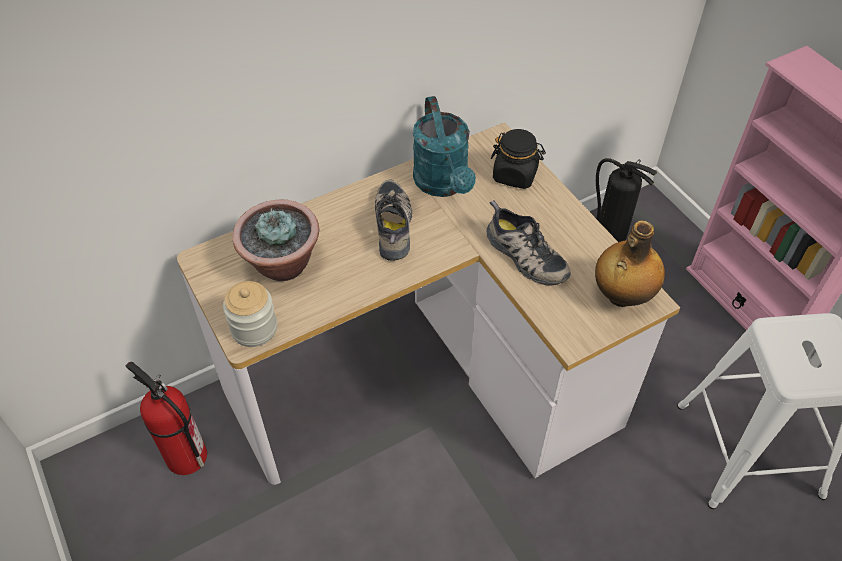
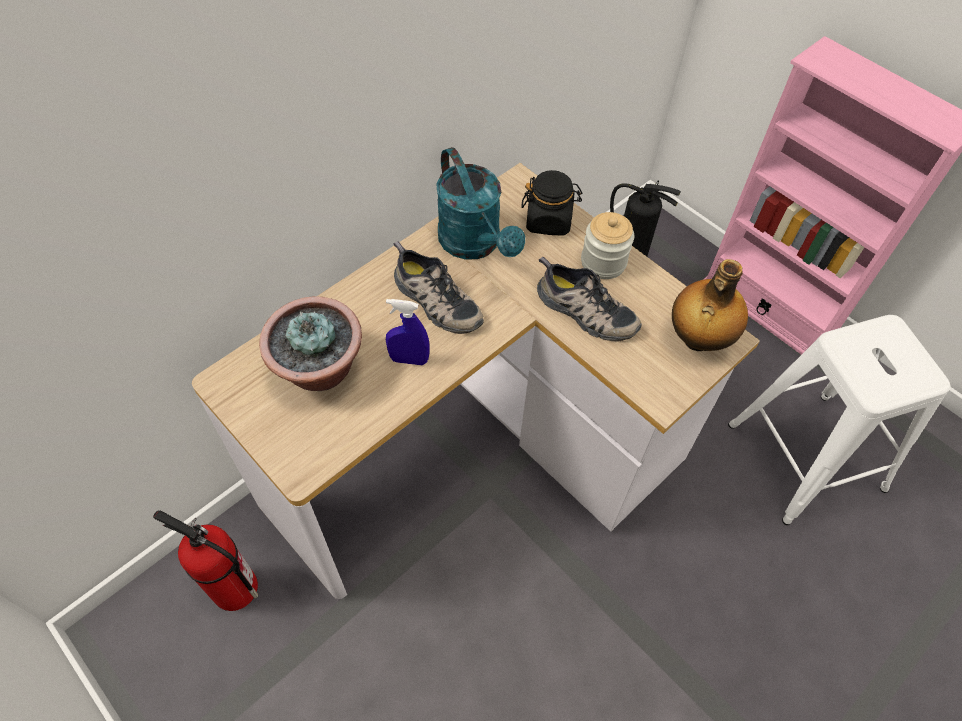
camera: 15 degrees left, 5 degrees up
jar [223,281,277,347] -> jar moved to [581,212,634,279]
shoe [375,179,412,261] -> shoe turned 150 degrees clockwise [394,241,484,334]
none -> blue spray bottle [386,299,430,365]

